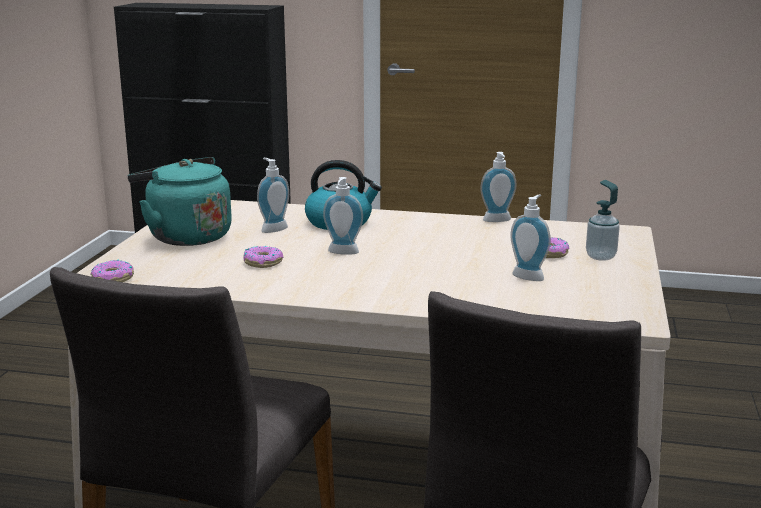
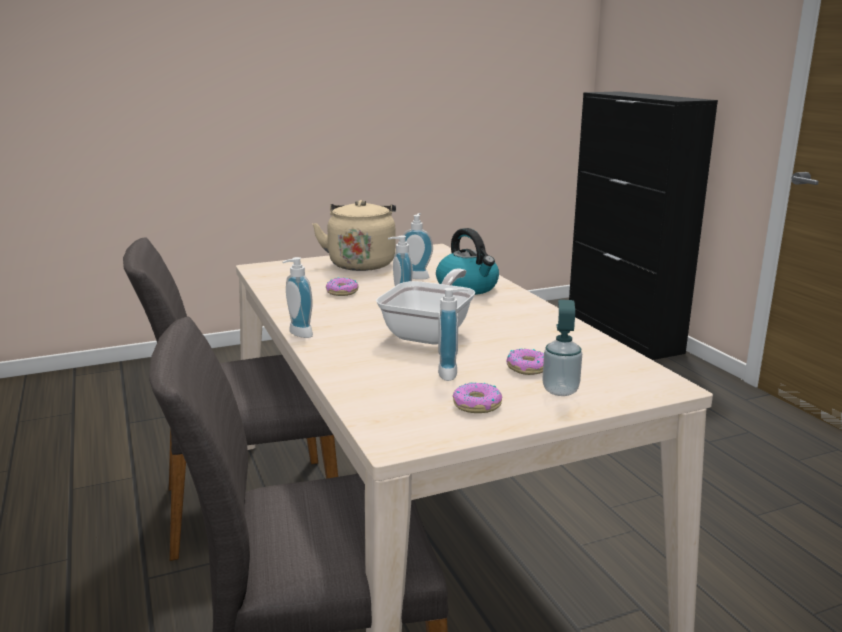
camera: 55 degrees right, 0 degrees up
donut [90,260,134,282] -> donut moved to [453,383,502,413]
turquoise kettle [128,157,232,246] -> beige kettle [312,200,396,271]
soap dispenser [480,152,517,222] -> soap dispenser moved to [282,257,313,338]
none -> frying pan [376,269,475,345]

